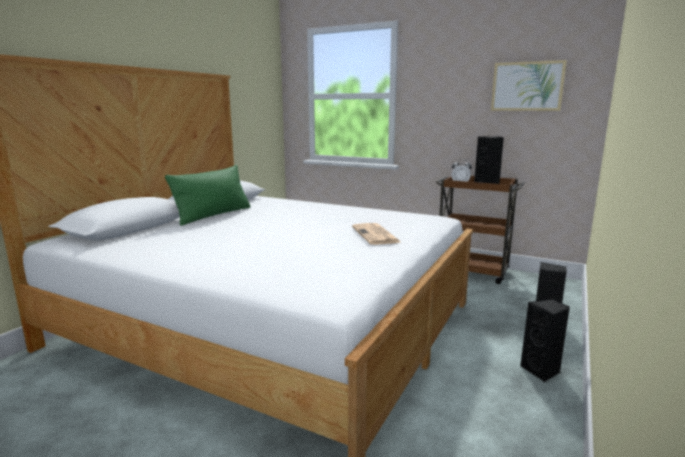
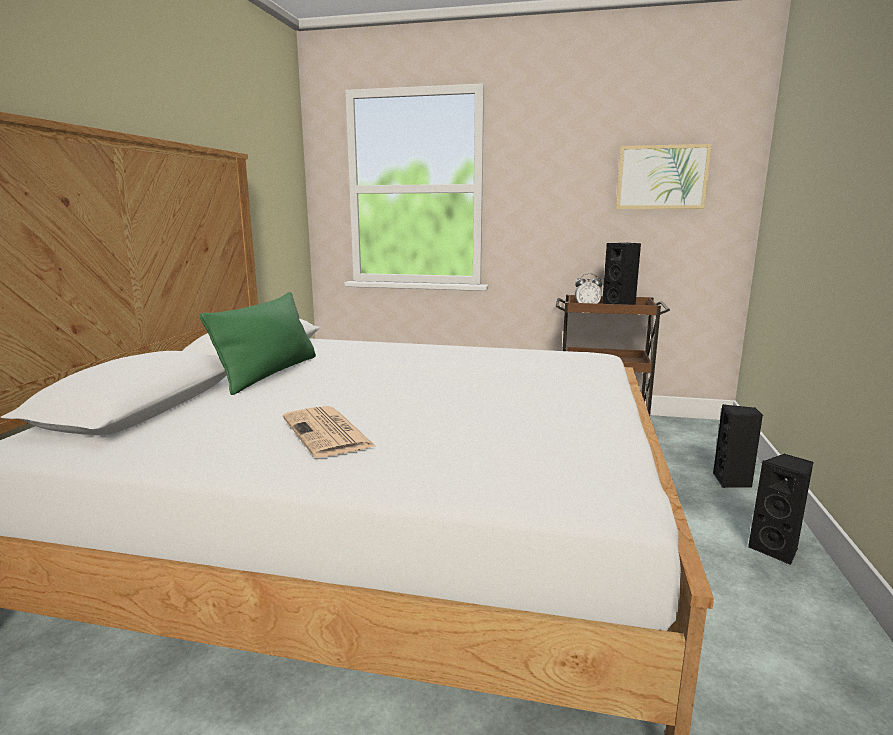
camera: 15 degrees left, 0 degrees up
newspaper [352,223,402,245] -> newspaper moved to [283,406,377,458]

